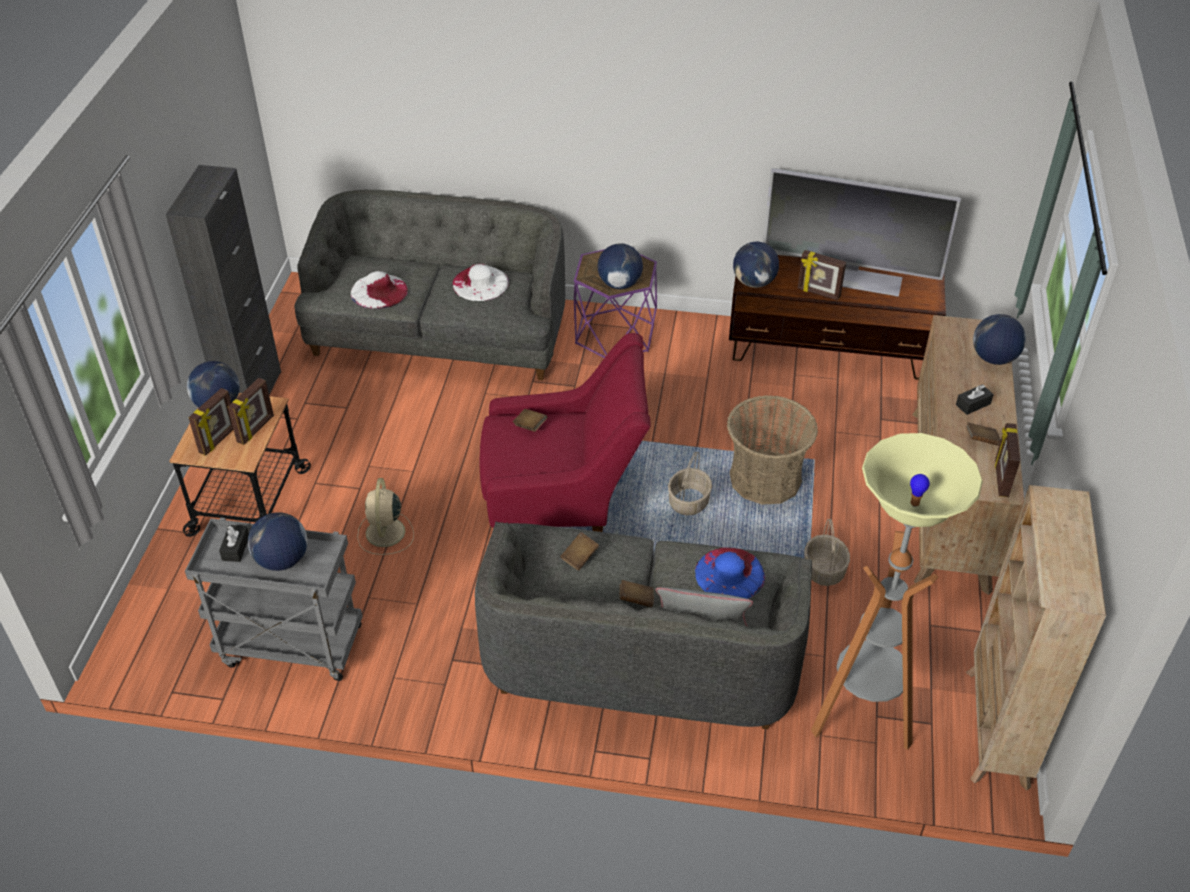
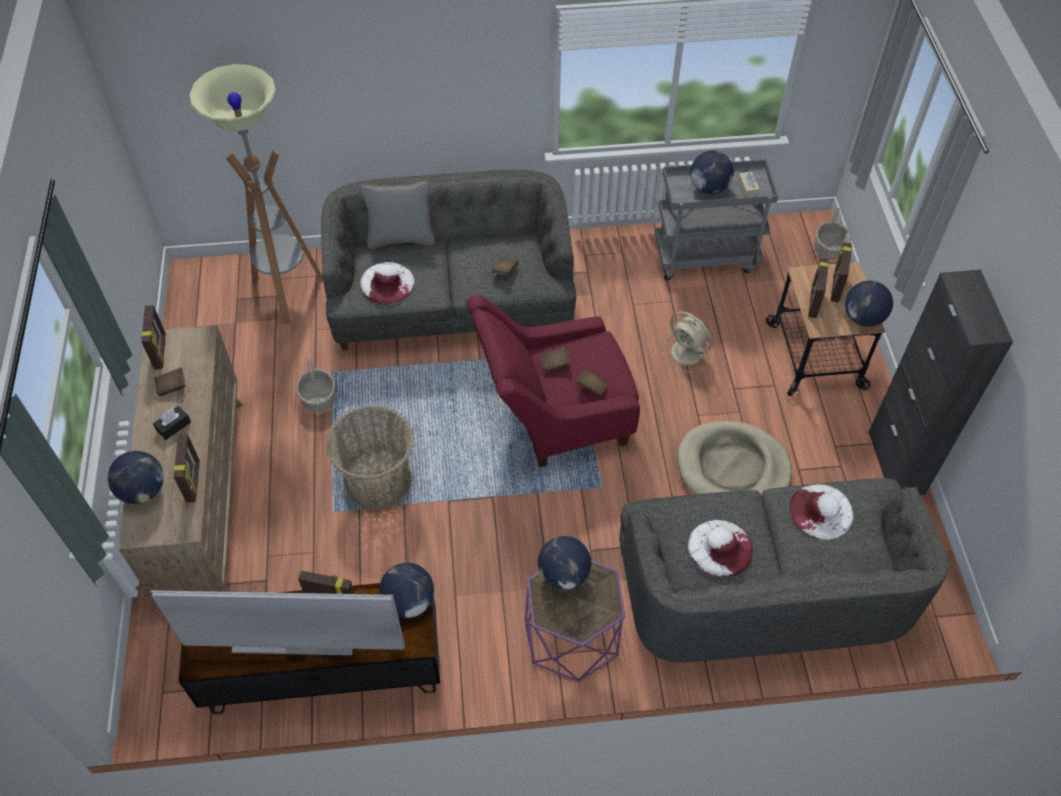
camera: 165 degrees right, 10 degrees up
black tissue box [219,525,249,562] -> beige tissue box [738,171,760,197]
beige fan [357,478,414,555] -> beige fan turned 150 degrees clockwise [663,311,714,372]
brown book [620,580,654,607] -> brown book moved to [540,347,571,373]
basket [668,452,712,516] -> basket moved to [814,208,851,260]
blue hat [695,547,765,599] -> white hat [360,262,415,304]
beige bookcase [966,485,1106,790] -> none
none -> picture frame [173,434,200,503]
none -> beige dog bed [677,421,792,495]

